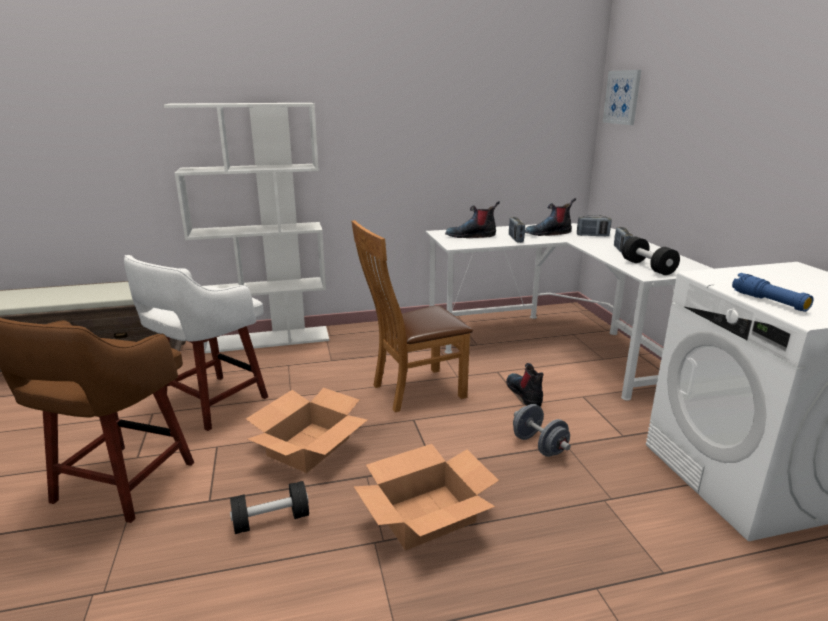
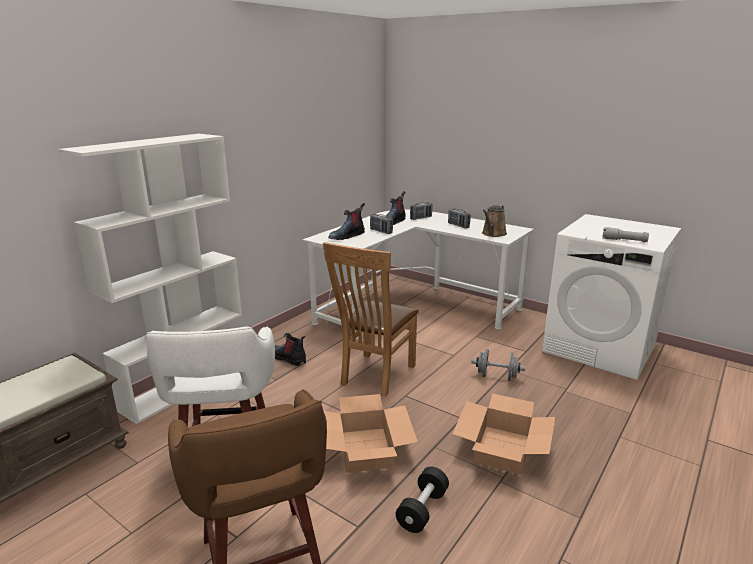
camera: 40 degrees left, 0 degrees up
boot [506,363,544,407] -> boot moved to [275,333,306,366]
picture [603,70,641,125] -> none
black dumbbell [622,237,680,275] -> brown watering can [482,205,507,237]
blue flashlight [732,273,814,312] -> grey flashlight [602,227,649,242]

